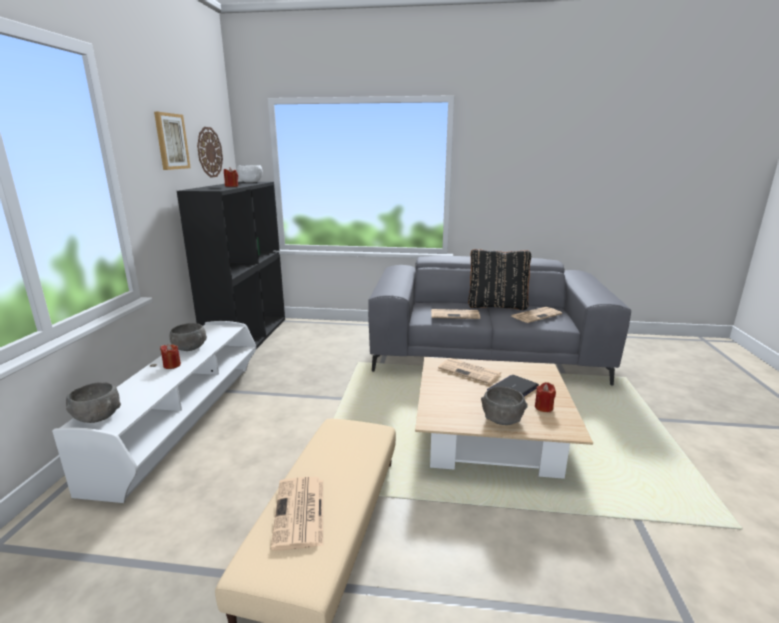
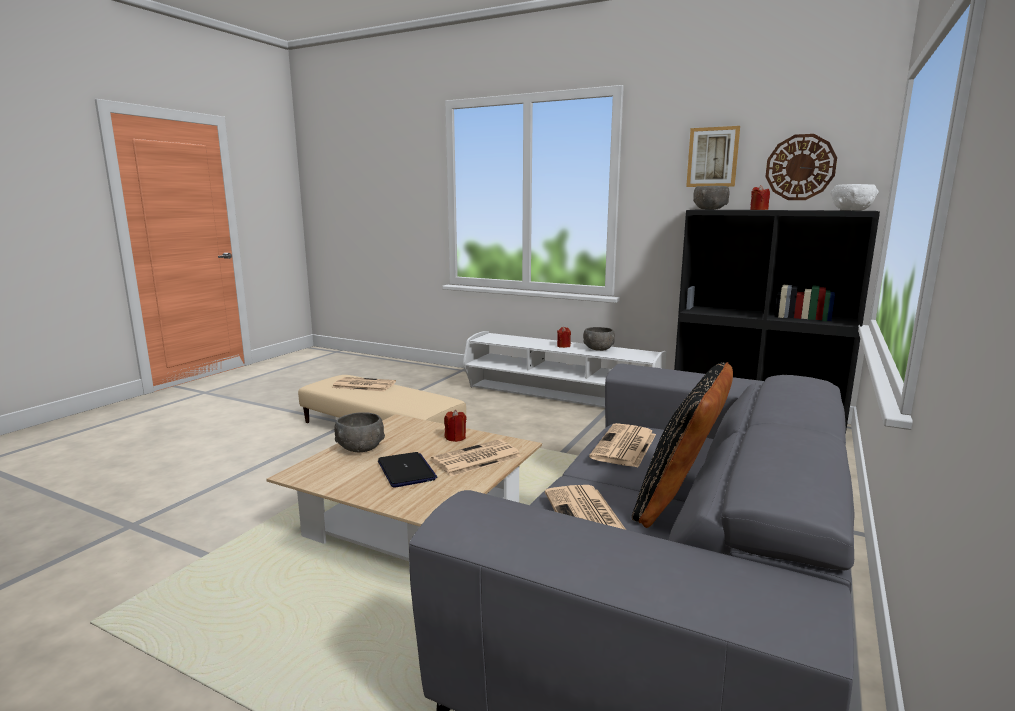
camera: 110 degrees right, 5 degrees down
grey bowl [66,382,121,423] -> grey bowl moved to [693,186,730,210]
red candle [535,382,556,412] -> red candle moved to [444,410,467,442]

